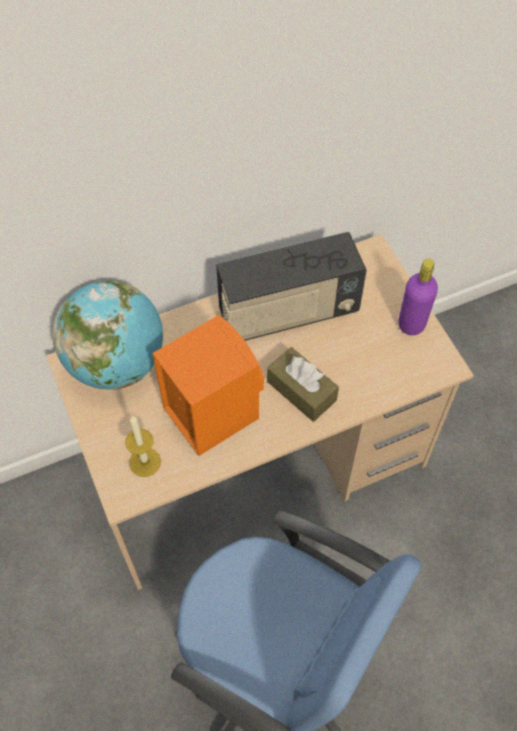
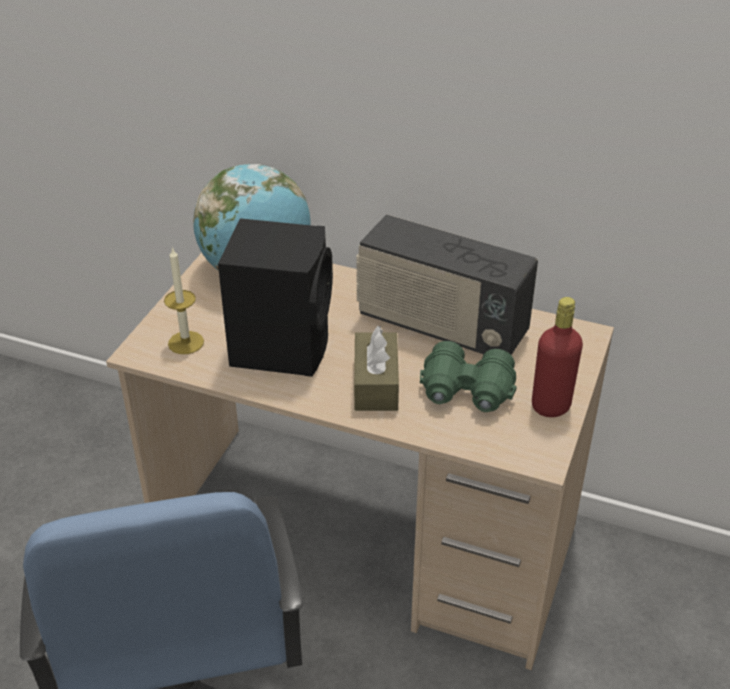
camera: 45 degrees right, 20 degrees down
orange speaker [152,315,264,456] -> black speaker [218,218,333,377]
purple bottle [398,259,438,335] -> red bottle [532,297,583,417]
none -> green binoculars [420,341,517,412]

